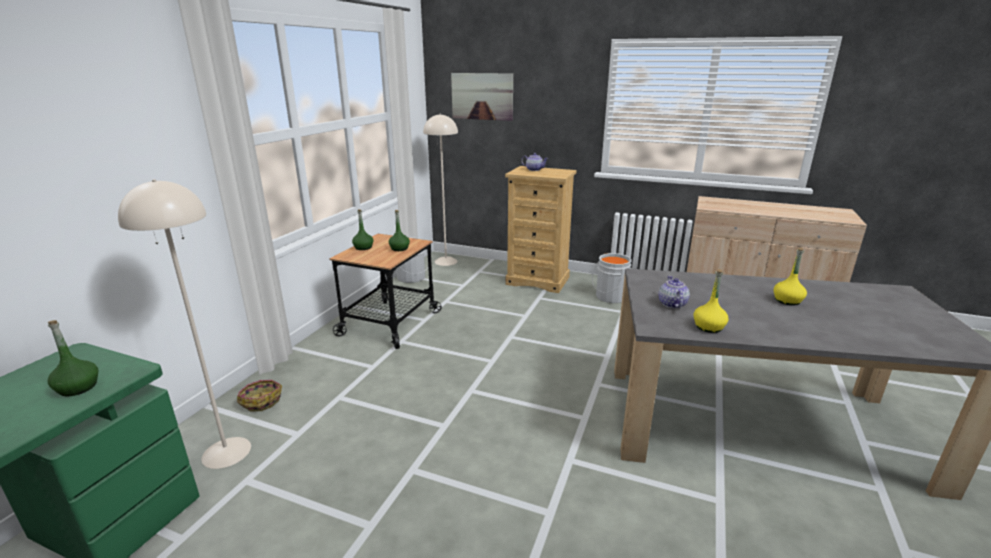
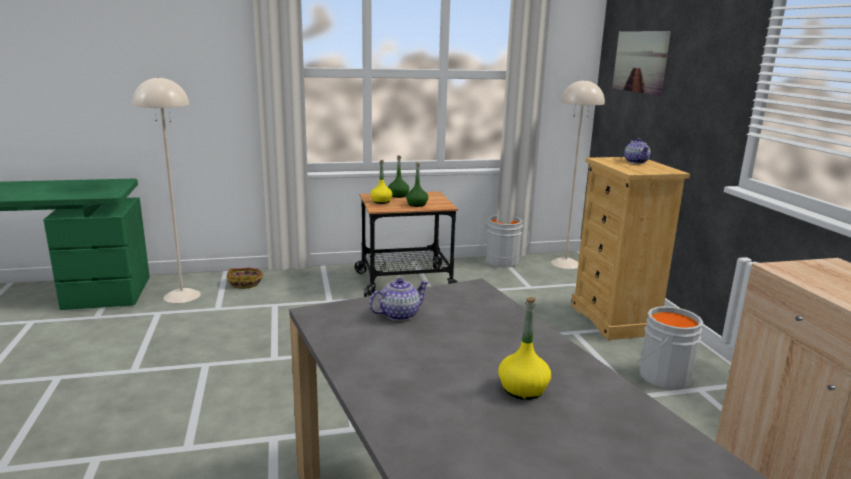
camera: 55 degrees right, 5 degrees down
green bottle [47,320,98,396] -> none
yellow bottle [694,269,729,333] -> yellow bottle moved to [370,160,393,204]

